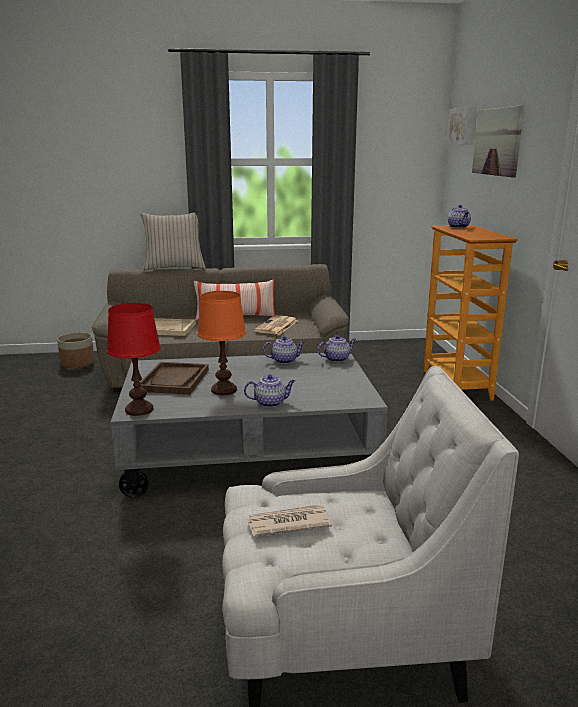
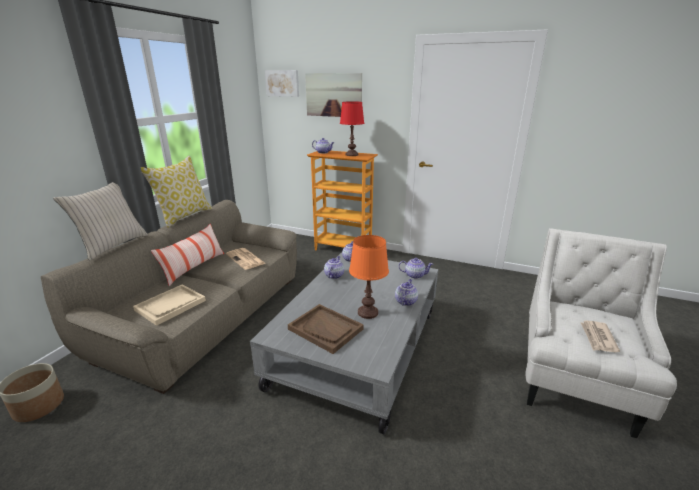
camera: 60 degrees left, 5 degrees up
red table lamp [107,303,161,416] -> red table lamp moved to [340,101,364,156]
none -> pillow [141,156,213,228]
none -> teapot [399,258,433,279]

